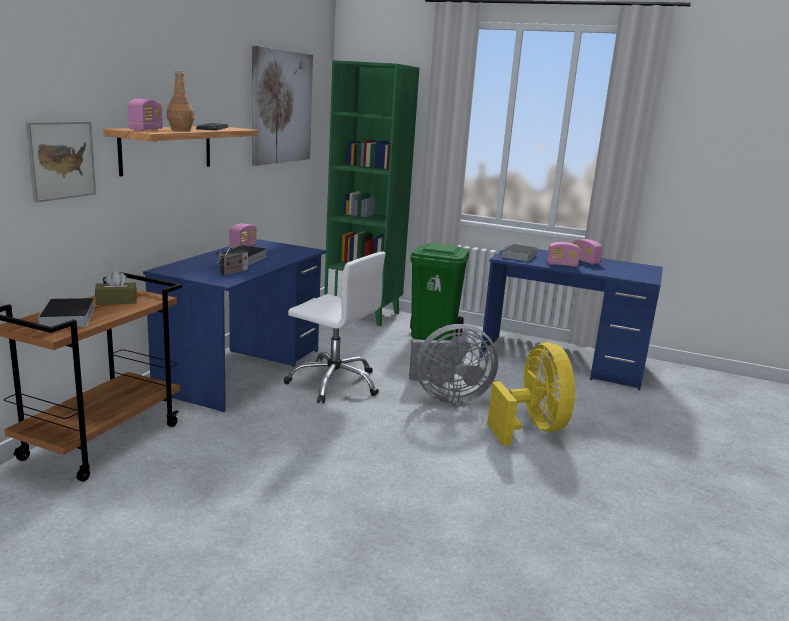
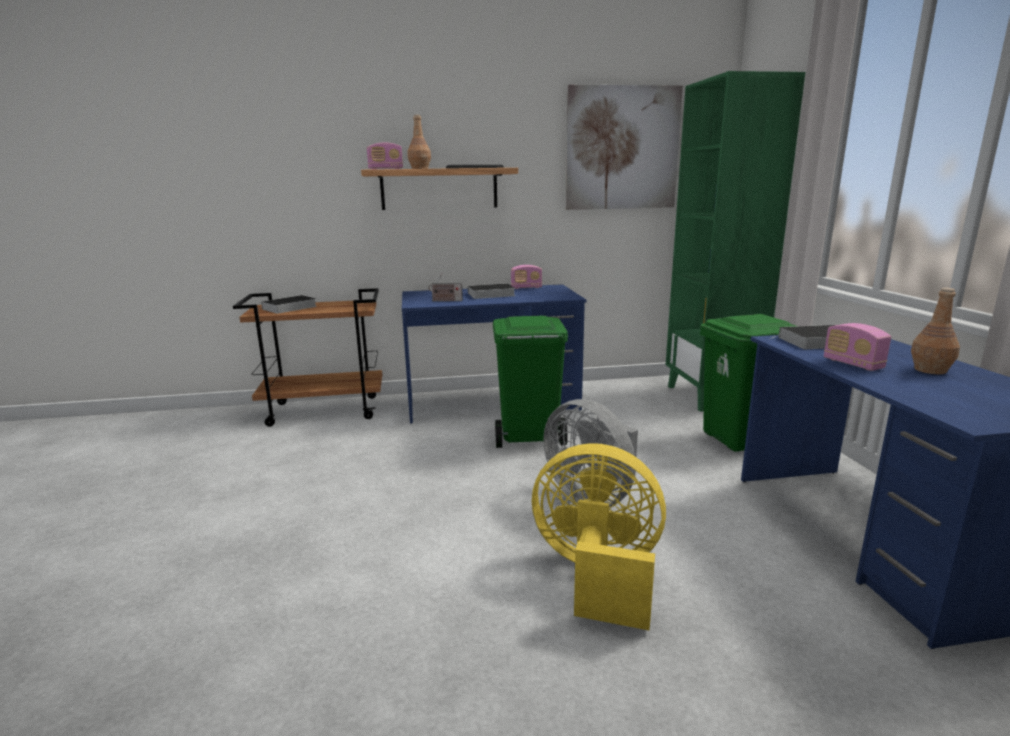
camera: 60 degrees right, 0 degrees up
picture [26,121,96,203] -> none
brown tissue box [95,271,137,305] -> none
white office chair [284,252,386,403] -> green trash can [493,315,568,448]
yellow fan [487,342,575,446] -> yellow fan turned 120 degrees counterclockwise [532,443,666,630]
radio [573,239,602,264] -> brown bottle [911,288,960,374]

